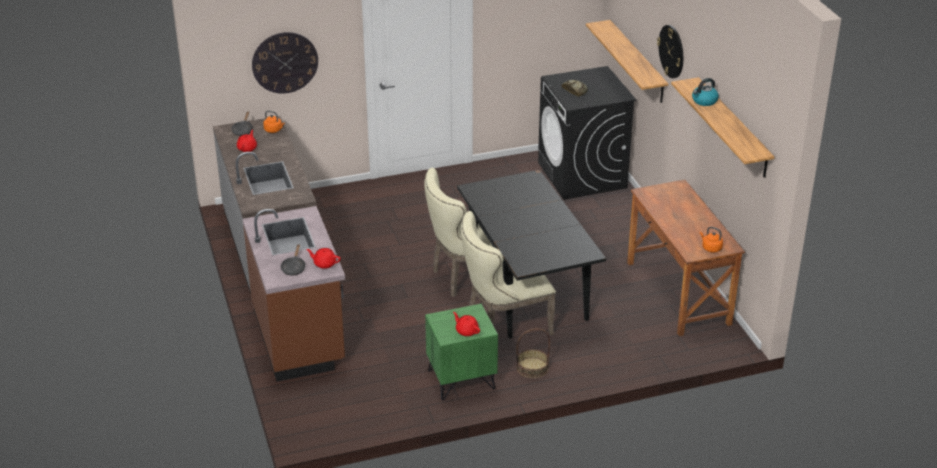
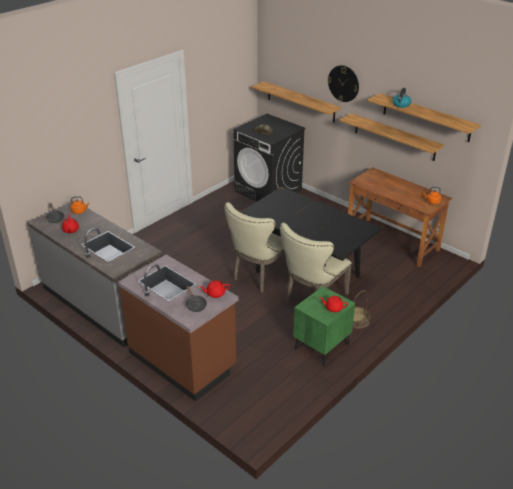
camera: 30 degrees left, 0 degrees up
wall clock [252,32,318,94] -> none
none -> shelf [339,113,444,161]

